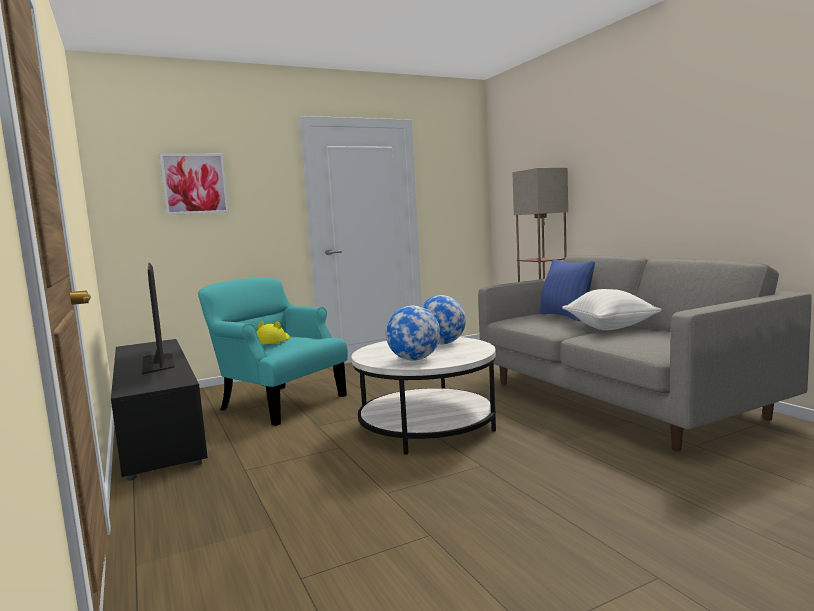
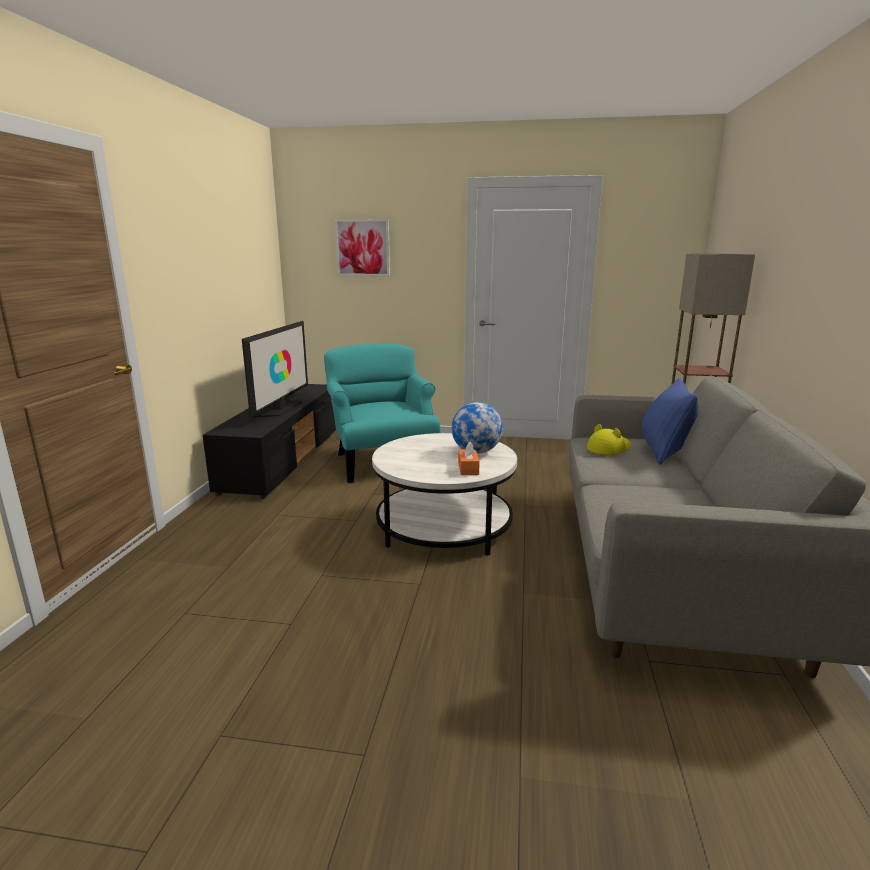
camera: 35 degrees right, 10 degrees up
yellow hat [257,321,290,345] -> yellow hat moved to [586,424,631,455]
globe [386,305,440,361] -> none
white pillow [562,289,662,330] -> none
none -> orange tissue box [458,442,480,475]

